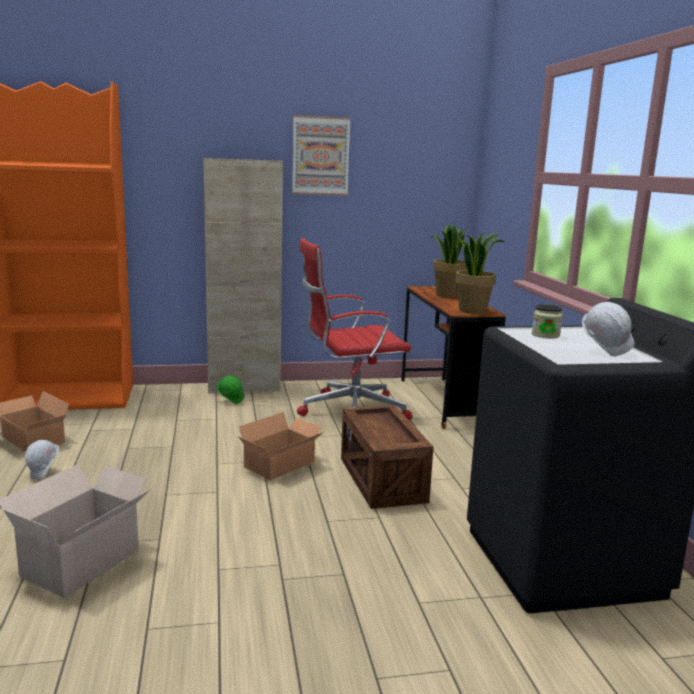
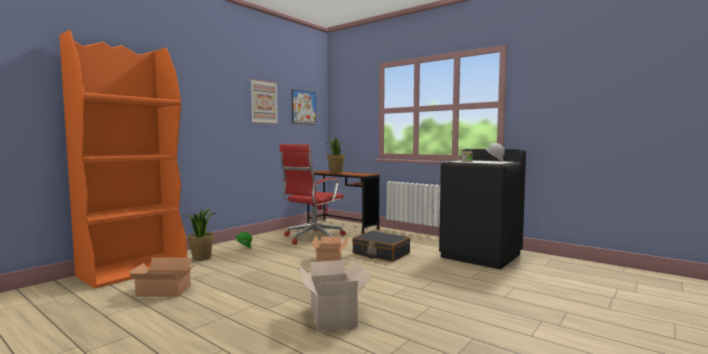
camera: 40 degrees left, 10 degrees down
white hard hat [25,440,59,479] -> none
beige cabinet [203,158,283,394] -> none
crate [341,405,433,509] -> black suitcase [352,231,410,262]
potted plant [455,232,505,314] -> potted plant moved to [185,208,217,261]
none -> picture [292,89,316,125]

